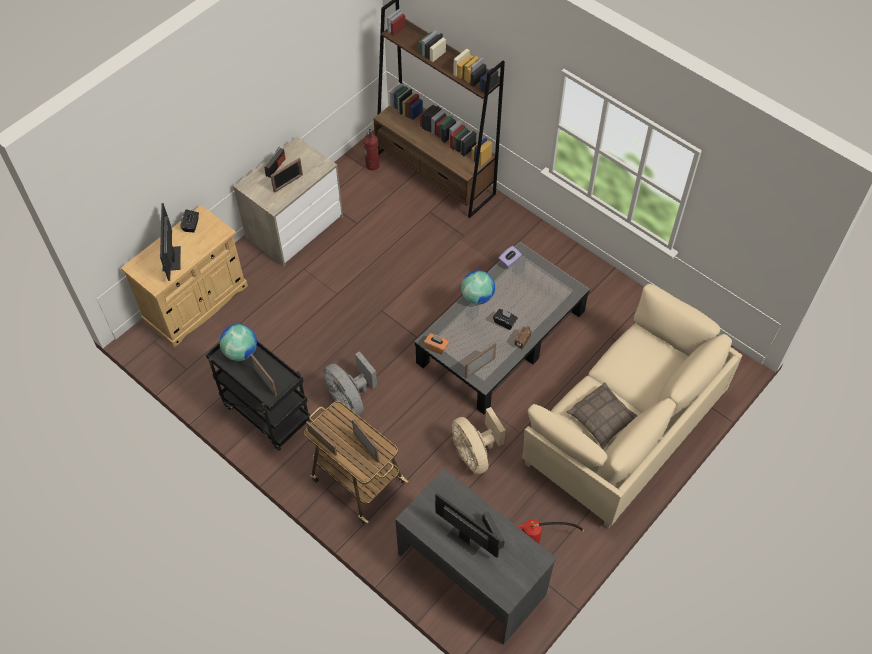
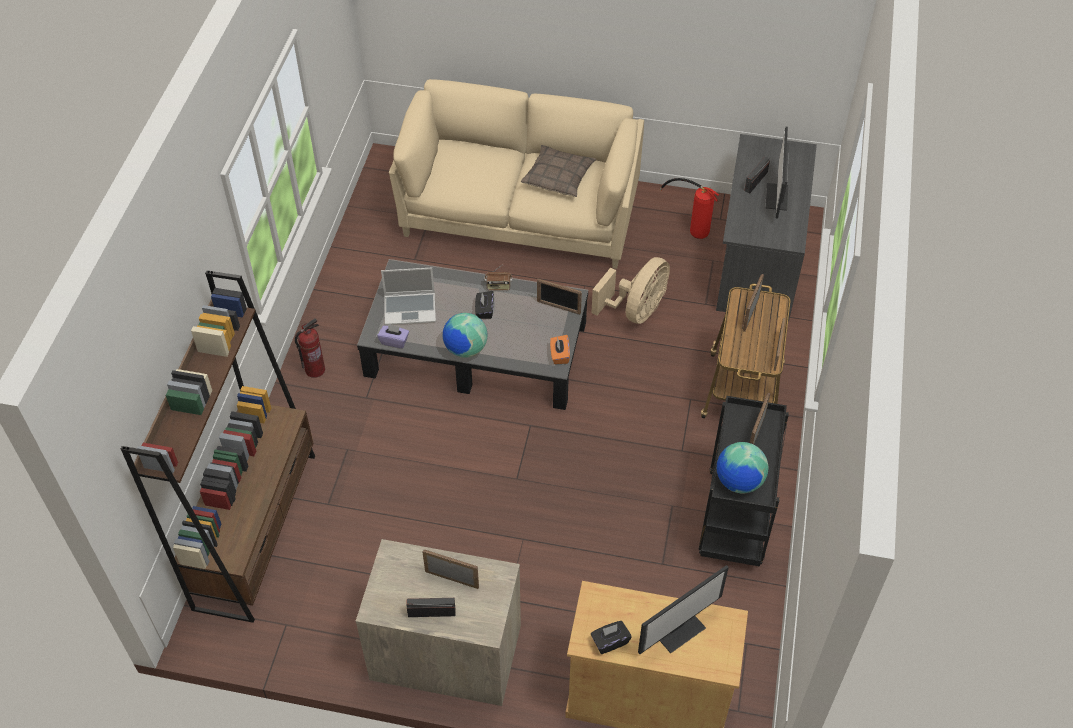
camera: 120 degrees left, 5 degrees down
grey fan [323,351,377,415] -> none
fire extinguisher [364,129,380,171] -> fire extinguisher moved to [295,318,325,378]
none -> laptop [381,268,436,325]

